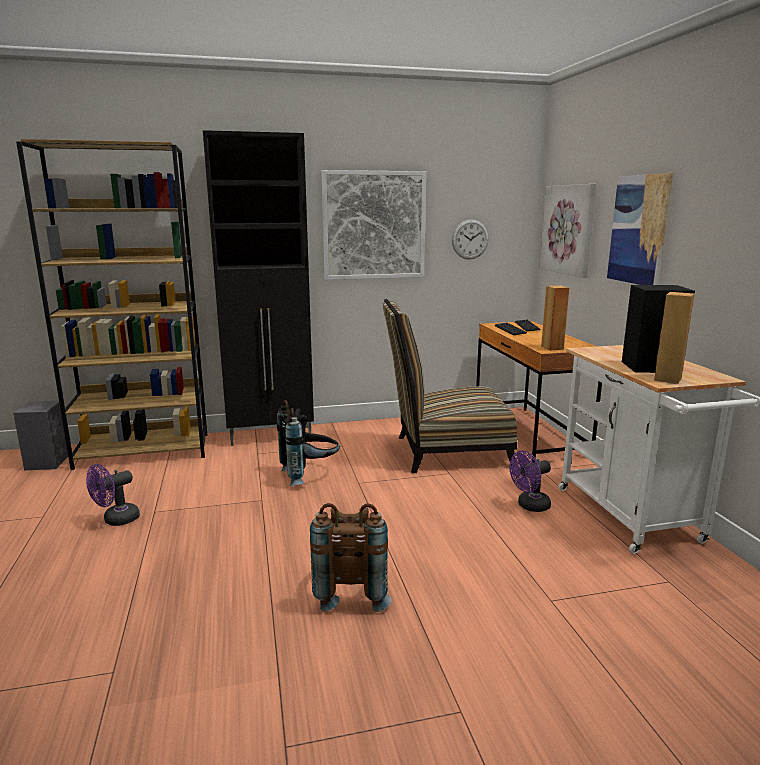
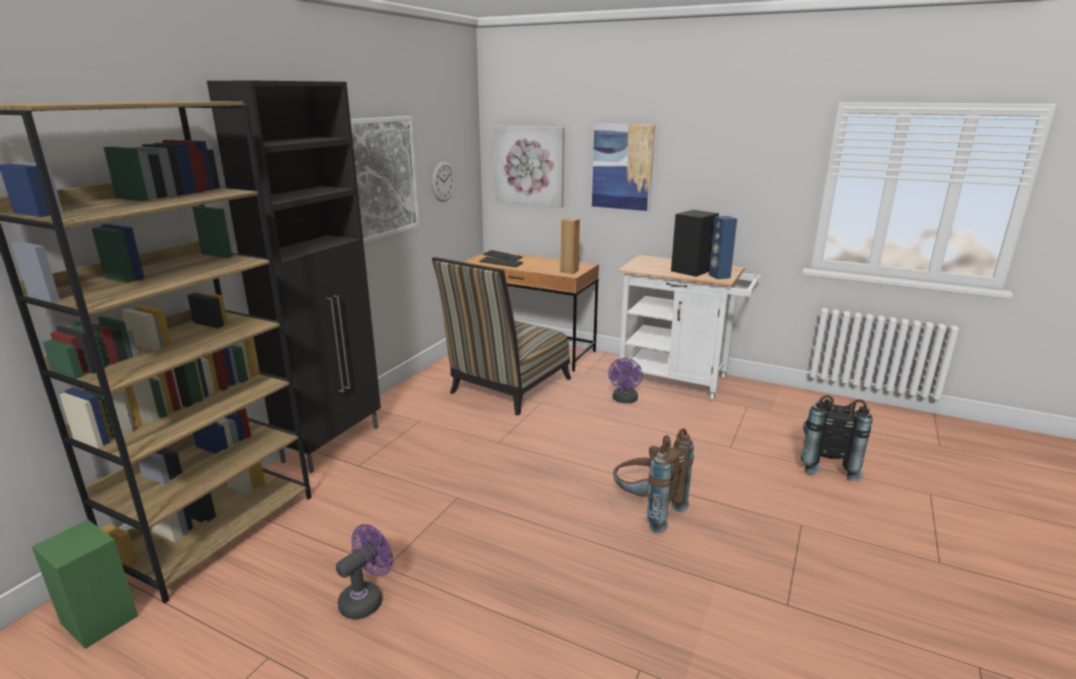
camera: 50 degrees left, 5 degrees up
grey speaker [13,401,68,471] -> green speaker [32,520,138,649]
purple fan [86,464,140,526] -> purple fan turned 135 degrees counterclockwise [336,524,393,620]
black backpack [277,400,340,486] -> black backpack moved to [801,395,873,481]
brown speaker [654,292,695,384] -> blue speaker [709,216,737,279]

